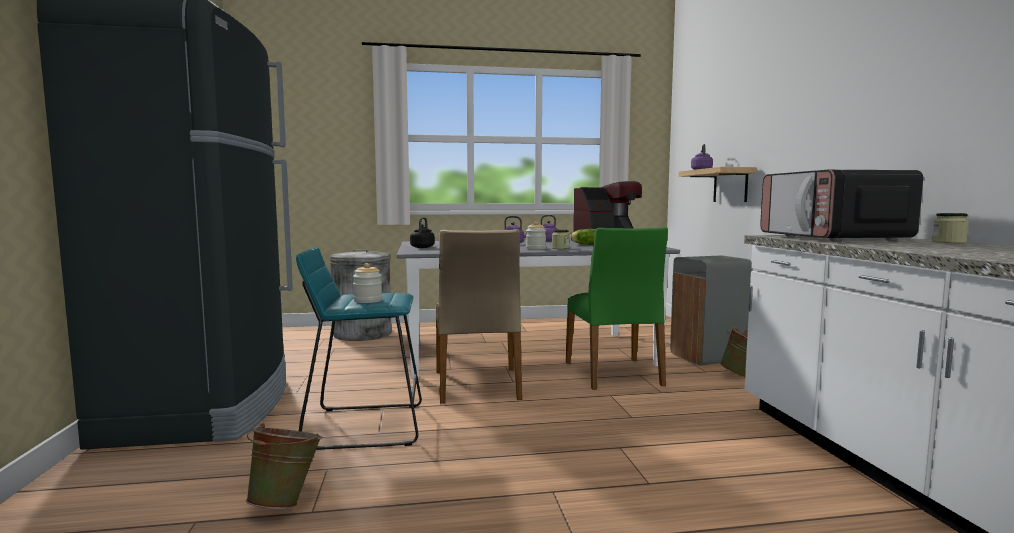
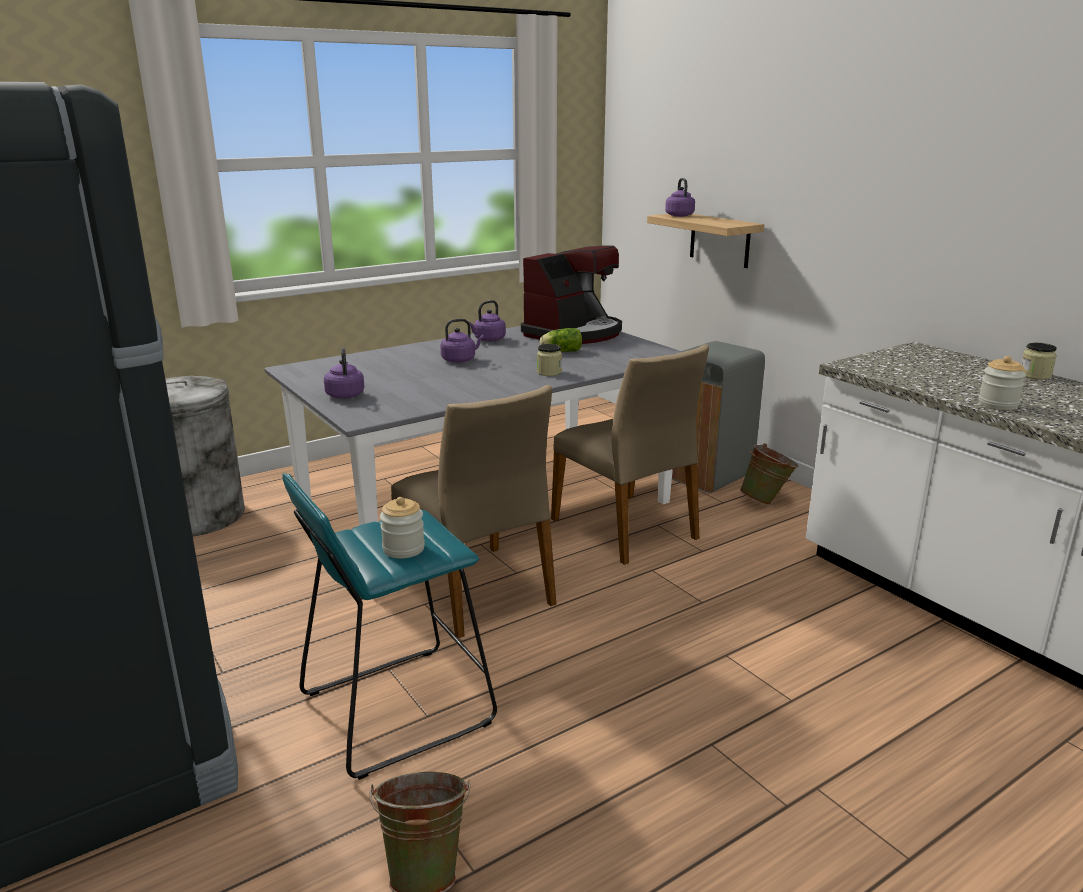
camera: 25 degrees left, 15 degrees up
black kettle [410,217,435,248] -> purple kettle [324,348,365,399]
jar [526,221,546,250] -> jar moved to [979,356,1026,410]
green chair [565,227,668,390] -> beige chair [551,344,709,565]
microwave [760,170,923,241] -> none

